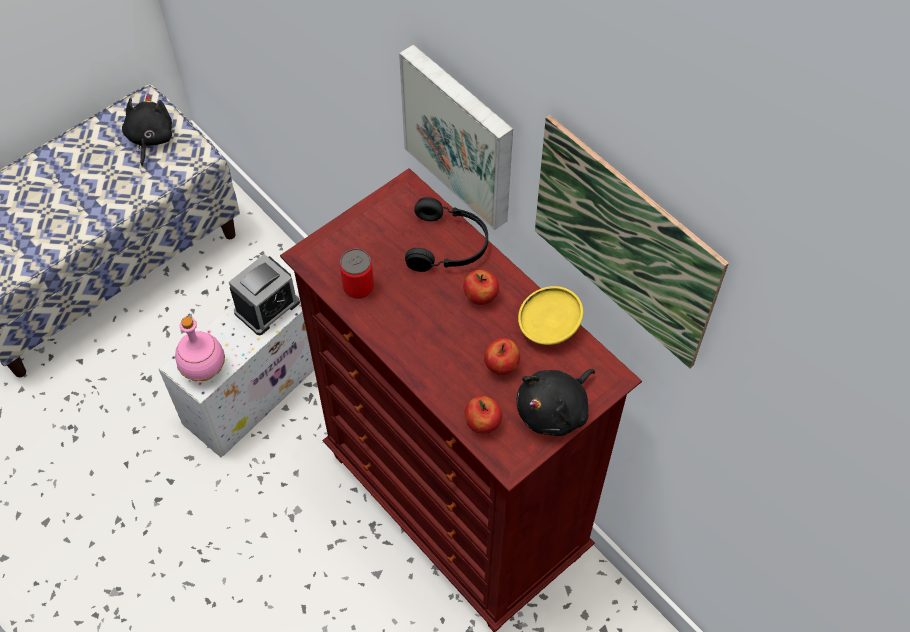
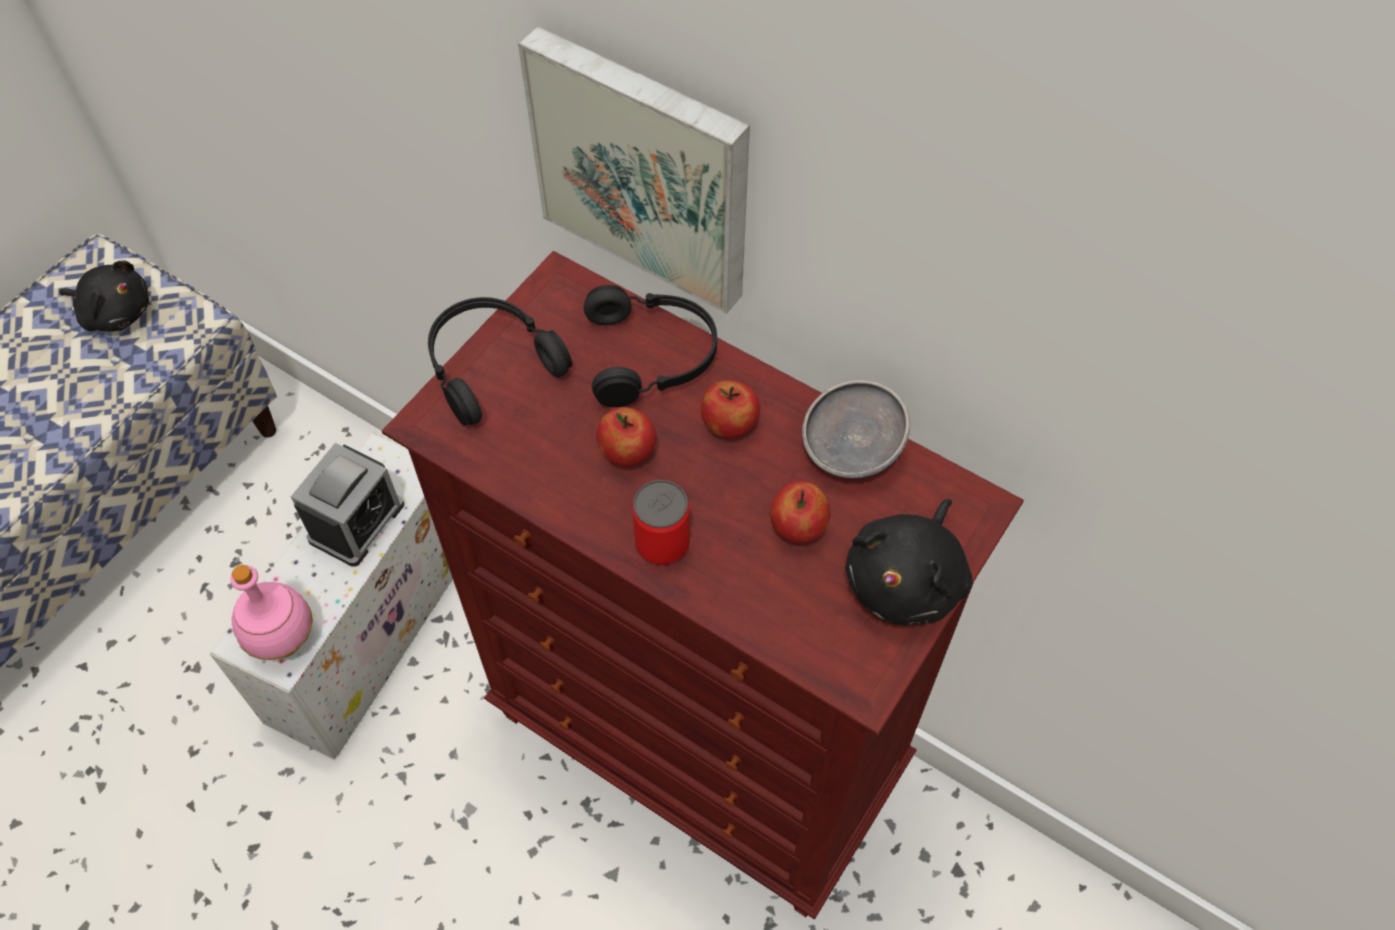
camera: 15 degrees left, 0 degrees up
black plush toy [122,93,172,167] -> black plush toy turned 120 degrees clockwise [59,260,149,332]
can [340,249,374,299] -> can moved to [632,480,690,565]
apple [465,396,502,434] -> apple moved to [596,407,657,467]
yellow bowl [518,286,583,345] -> grey bowl [802,380,910,478]
picture [535,115,729,369] -> none
none -> black headphones [428,297,572,426]

